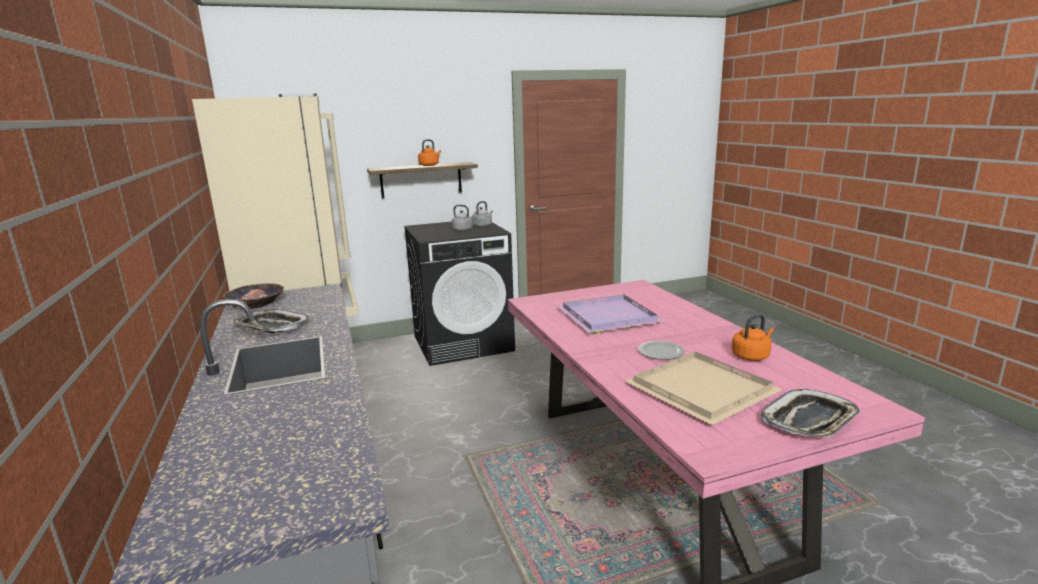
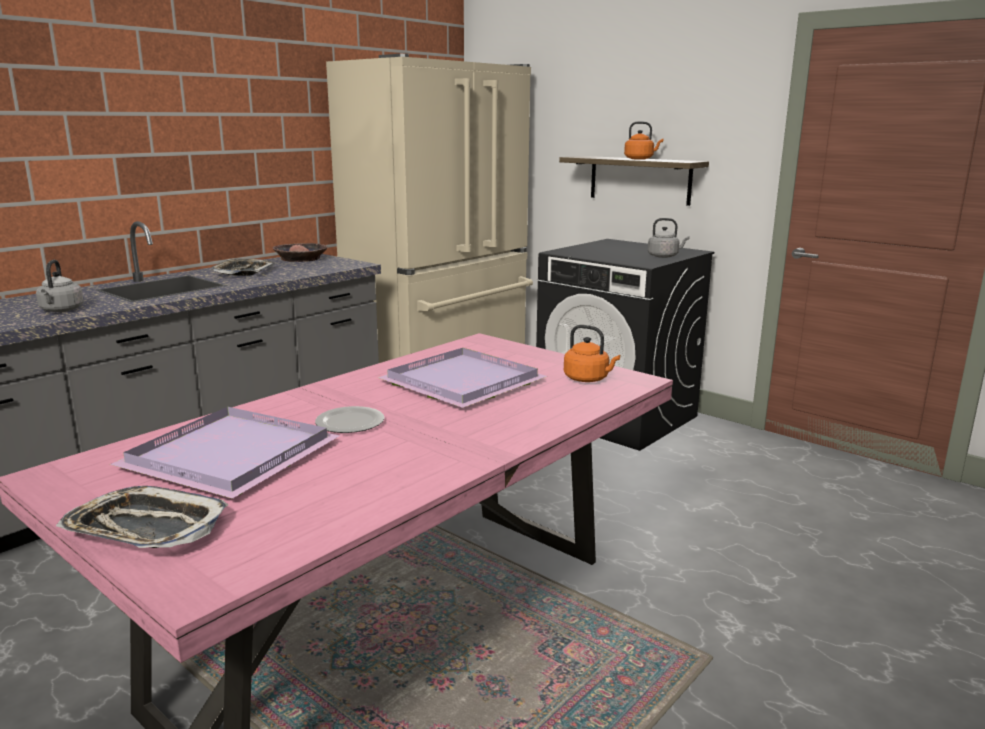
camera: 60 degrees right, 0 degrees up
grey kettle [452,205,477,232] -> grey kettle moved to [36,260,84,312]
beige tray [625,352,782,425] -> purple tray [110,407,340,499]
orange kettle [731,314,774,361] -> orange kettle moved to [564,325,620,382]

